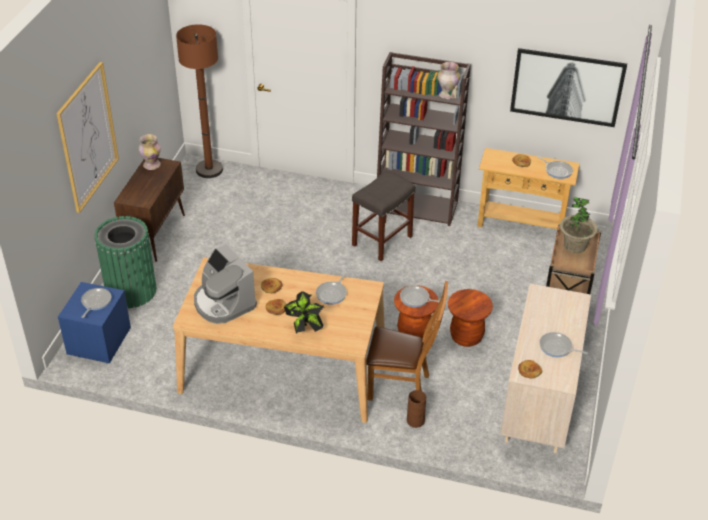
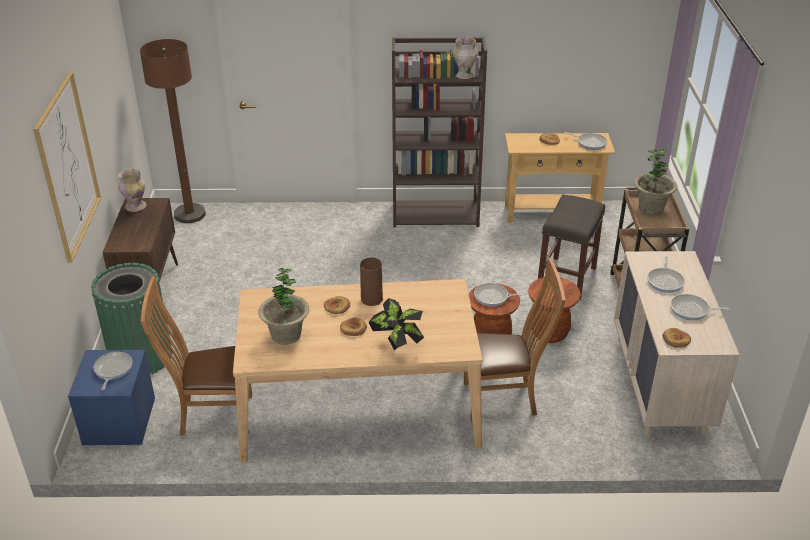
camera: 15 degrees left, 5 degrees down
coffee machine [194,245,257,324] -> potted plant [258,268,309,345]
frying pan [316,272,347,305] -> frying pan moved to [647,256,685,293]
grey stool [352,170,416,261] -> grey stool moved to [538,195,605,300]
brown vase [407,390,426,428] -> brown vase moved to [360,257,383,306]
picture [510,48,627,127] -> none
none -> brown chair [141,276,252,436]

